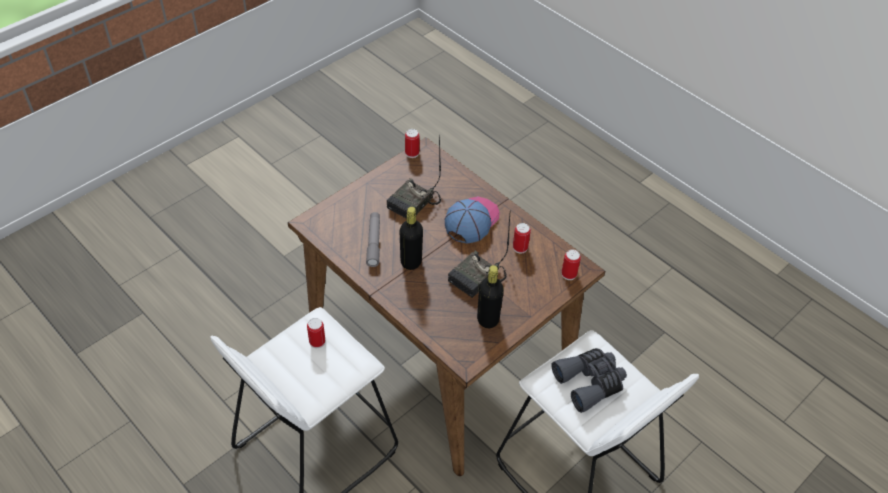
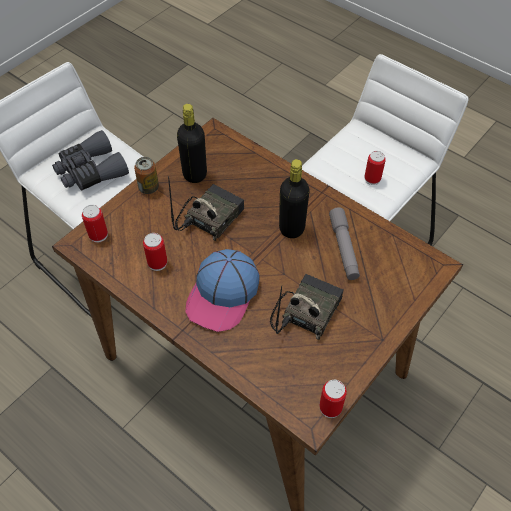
camera: 175 degrees right, 5 degrees up
none -> can [134,157,159,194]

